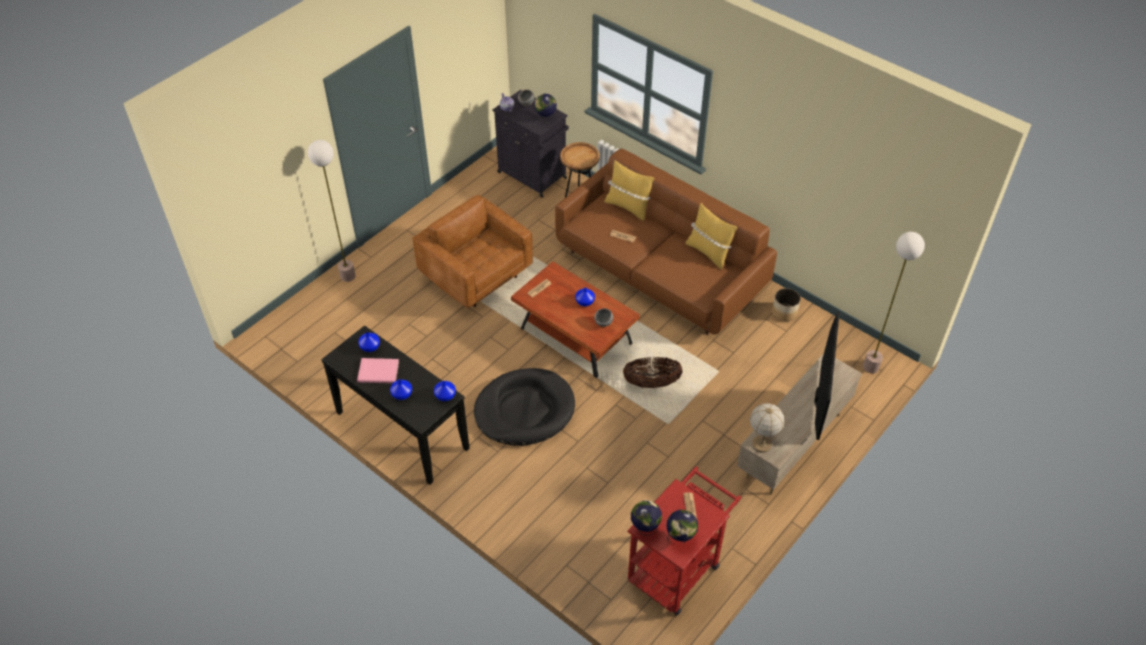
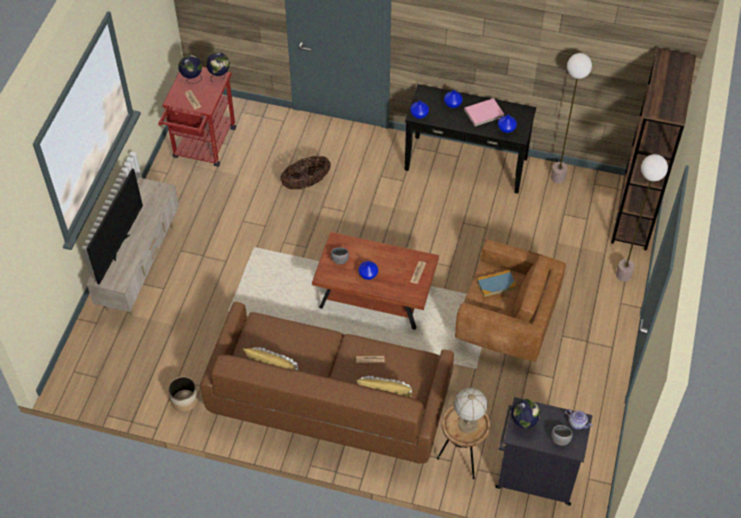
camera: 155 degrees right, 5 degrees up
black dog bed [474,368,575,446] -> none
basket [623,357,683,388] -> basket moved to [280,156,331,190]
table lamp [750,403,784,453] -> table lamp moved to [453,388,488,433]
television [814,312,840,440] -> television turned 150 degrees counterclockwise [86,168,143,284]
floor lamp [863,232,925,373] -> floor lamp moved to [551,53,592,183]
none -> book [477,270,517,297]
none -> brown bookcase [611,48,696,251]

